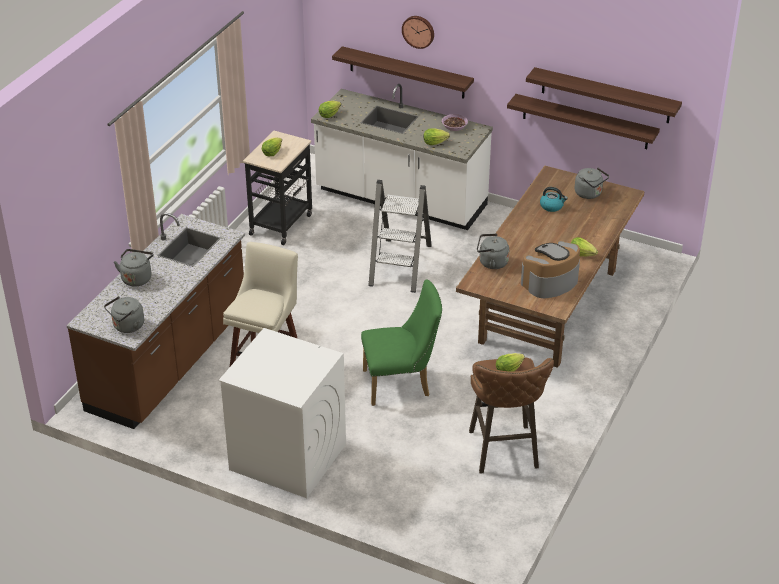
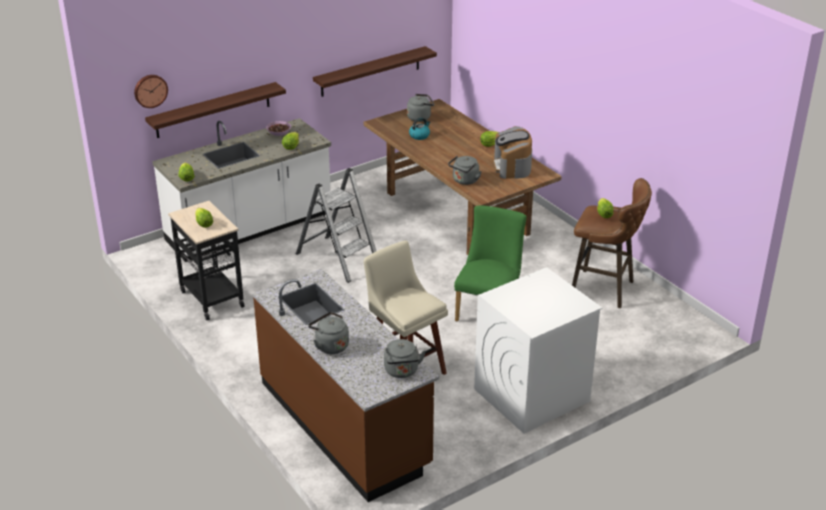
camera: 60 degrees left, 5 degrees down
wall clock [402,16,434,49] -> wall clock moved to [134,75,168,108]
shelf [526,67,682,123] -> none

